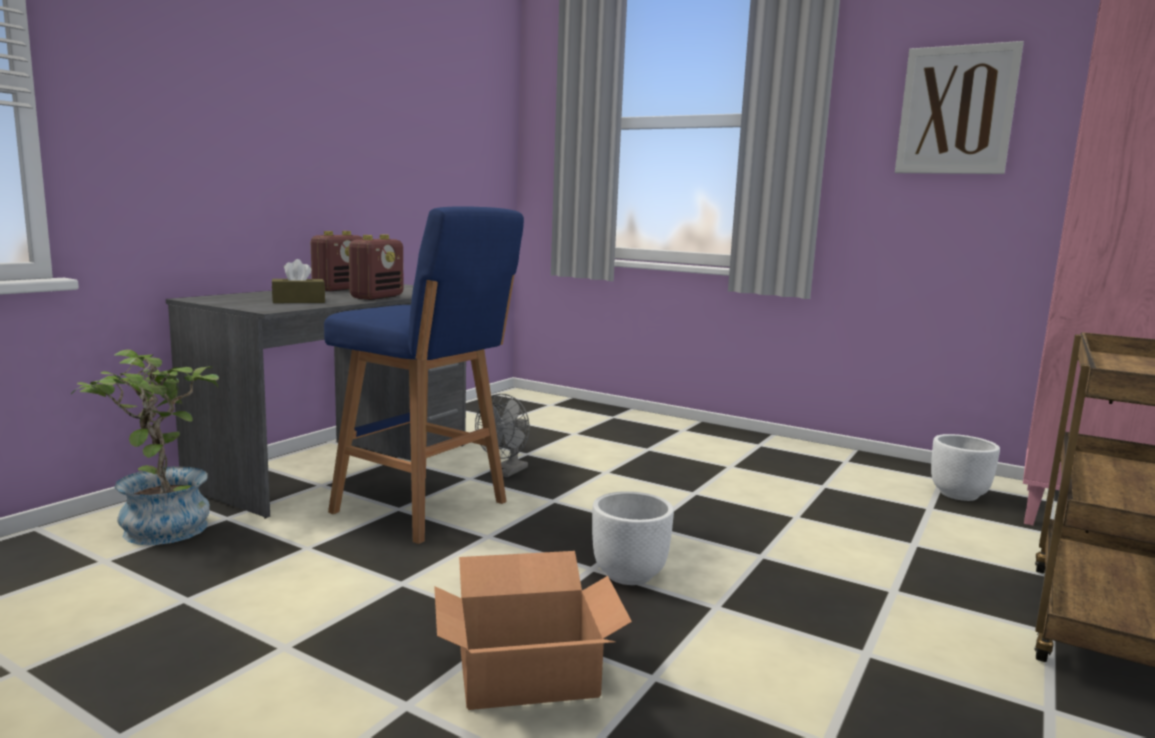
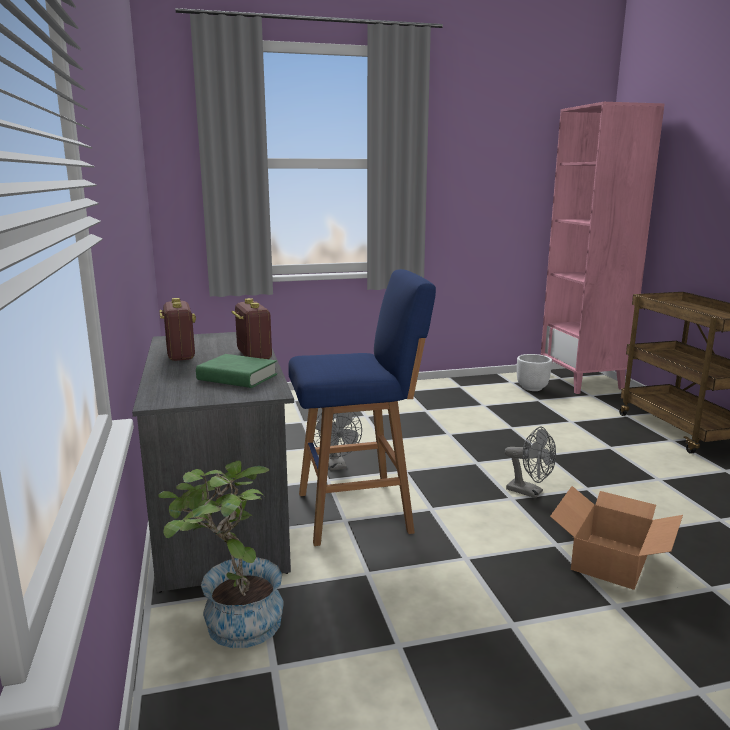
camera: 45 degrees left, 5 degrees up
brown tissue box [271,259,325,303] -> green book [196,354,277,388]
white planter [592,491,674,585] -> grey fan [505,427,556,498]
picture [895,41,1024,174] -> none

